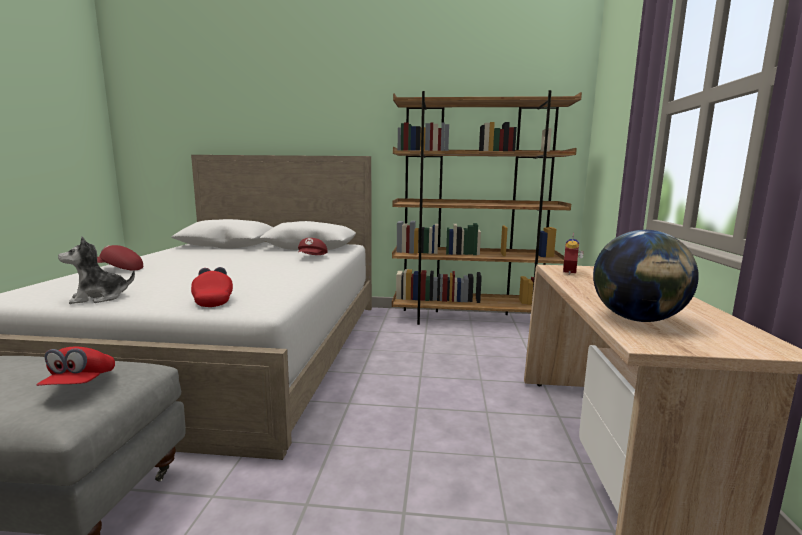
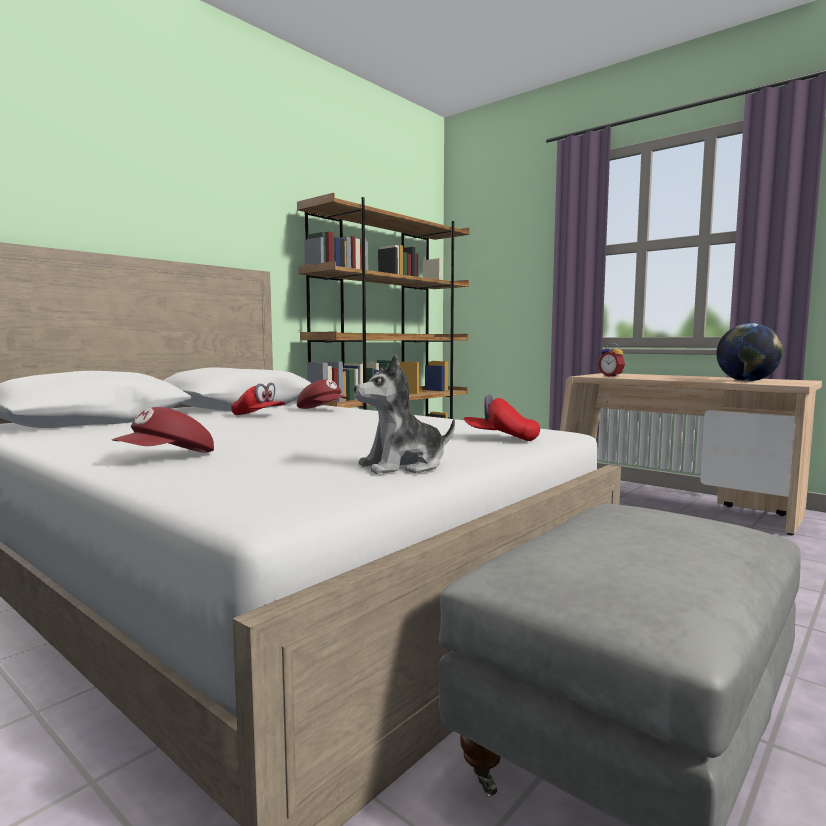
camera: 55 degrees left, 5 degrees down
red cap [37,347,115,386] -> red cap moved to [231,383,285,415]
plush toy [58,237,135,304] -> plush toy turned 60 degrees clockwise [354,354,455,474]

